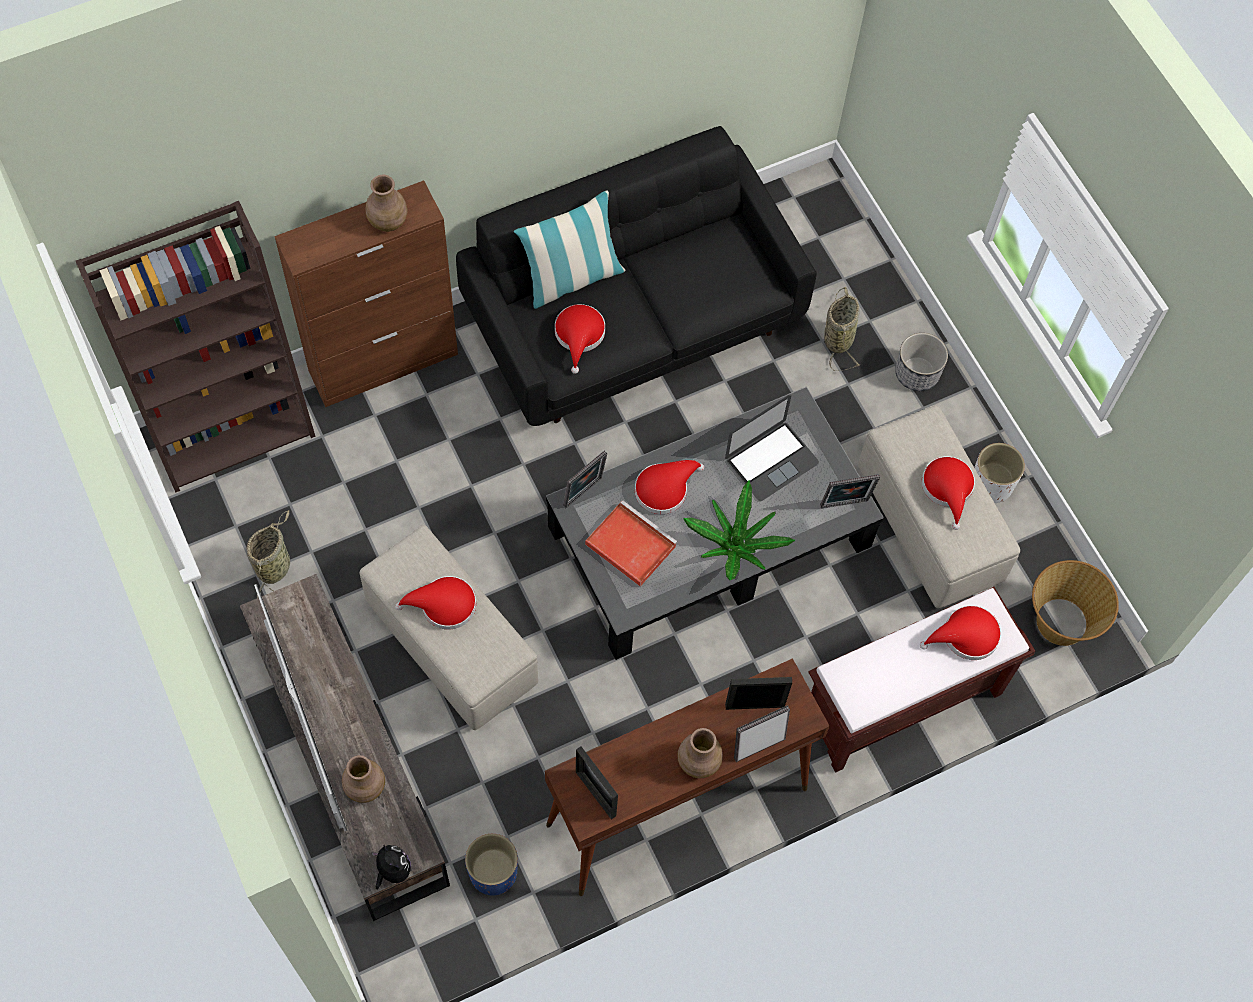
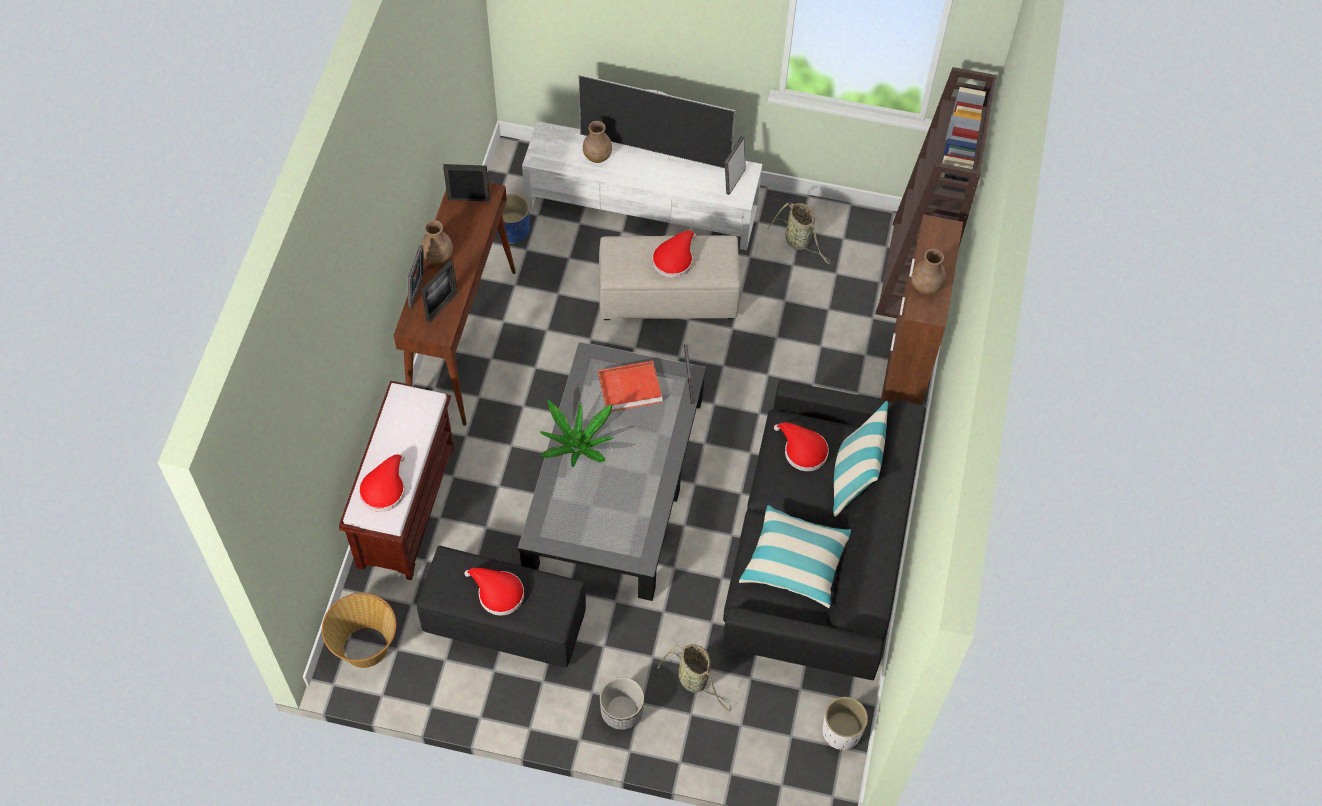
camera: 130 degrees right, 5 degrees down
brown tv stand [240,574,450,921] -> white tv stand [522,121,762,250]
plush toy [372,845,411,889] -> none
red hat [635,460,704,514] -> none
laptop [725,395,819,501] -> none
picture frame [820,474,880,508] -> picture frame moved to [725,136,746,195]
beige ottoman [858,406,1020,608] -> black ottoman [417,546,586,667]
white planter [974,443,1025,503] -> white planter moved to [822,697,868,750]
none -> pillow [739,505,851,608]

